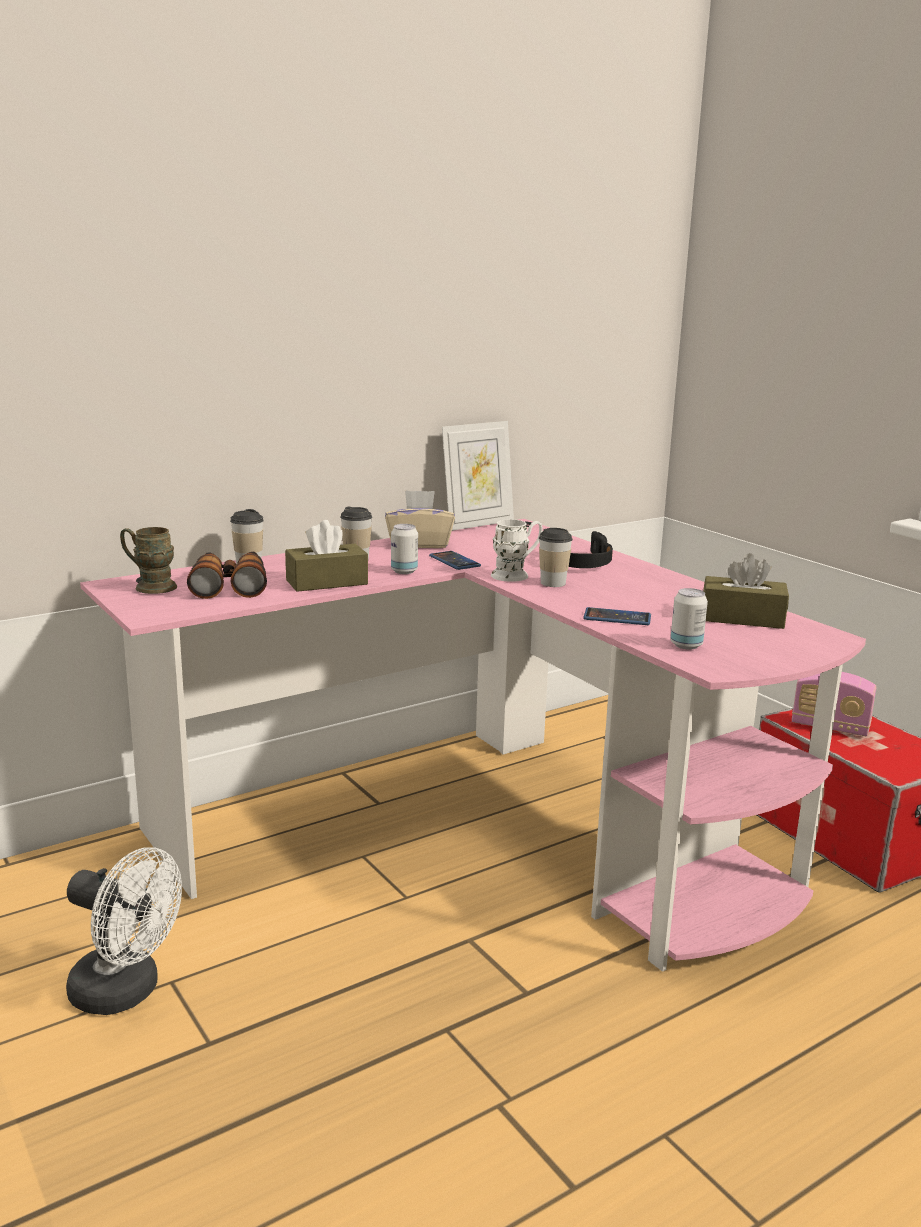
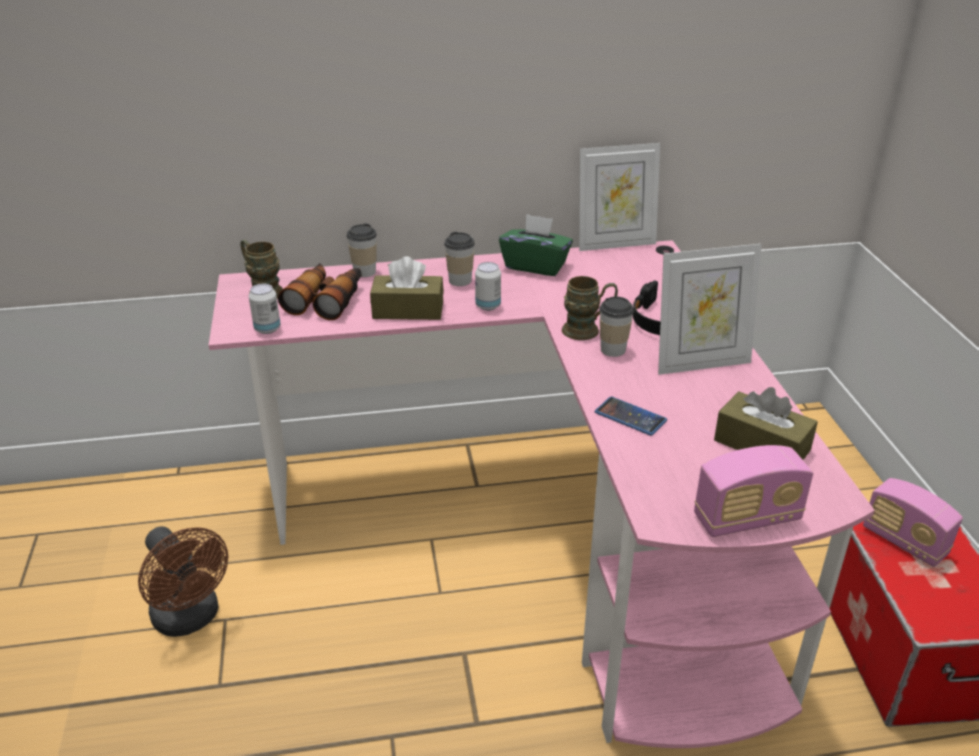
camera: 25 degrees right, 15 degrees up
white fan [66,847,182,1015] -> brown fan [138,526,228,637]
beige tissue box [385,490,455,548] -> green tissue box [499,214,573,276]
phone [429,551,481,570] -> none
white mug [491,519,543,582] -> brown mug [562,276,618,340]
can [670,588,708,650] -> can moved to [249,284,281,334]
none -> picture frame [658,244,762,375]
none -> radio [694,445,813,537]

